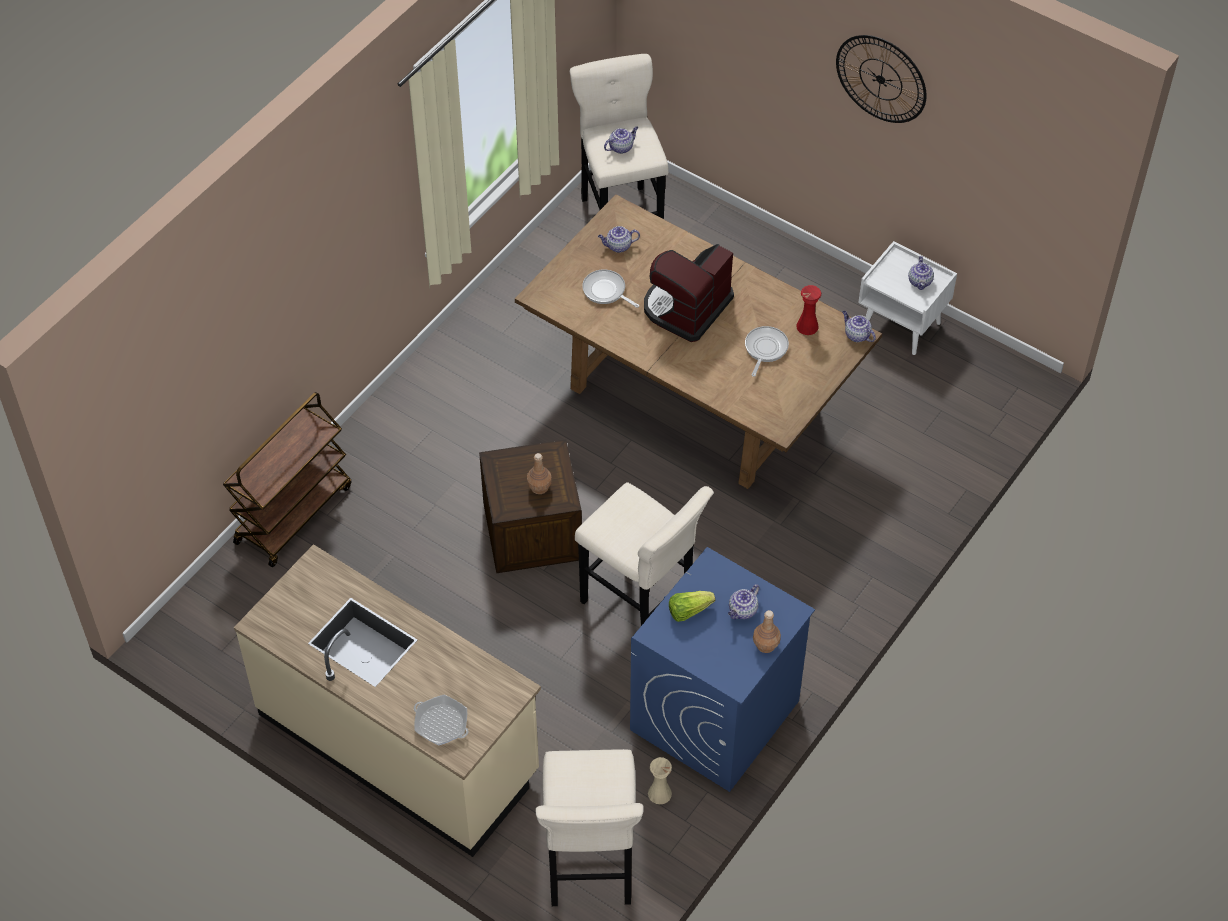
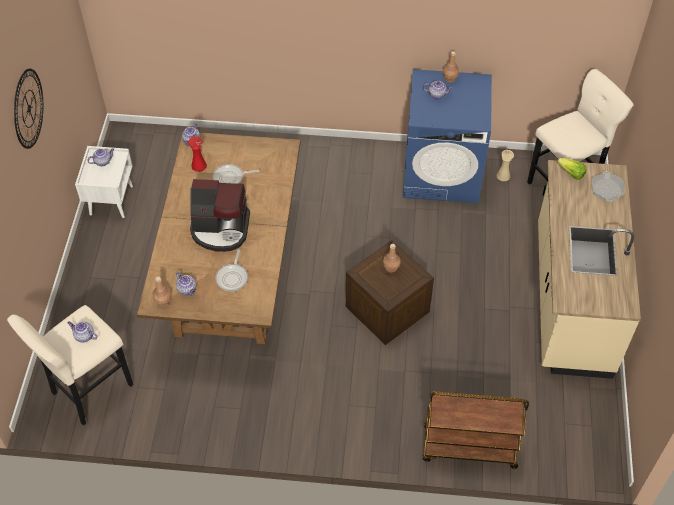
camera: 120 degrees left, 0 degrees up
beige stool [575,482,714,626] -> none
lettuce [669,591,715,622] -> lettuce moved to [557,158,586,180]
none -> brown bottle [152,277,172,306]

